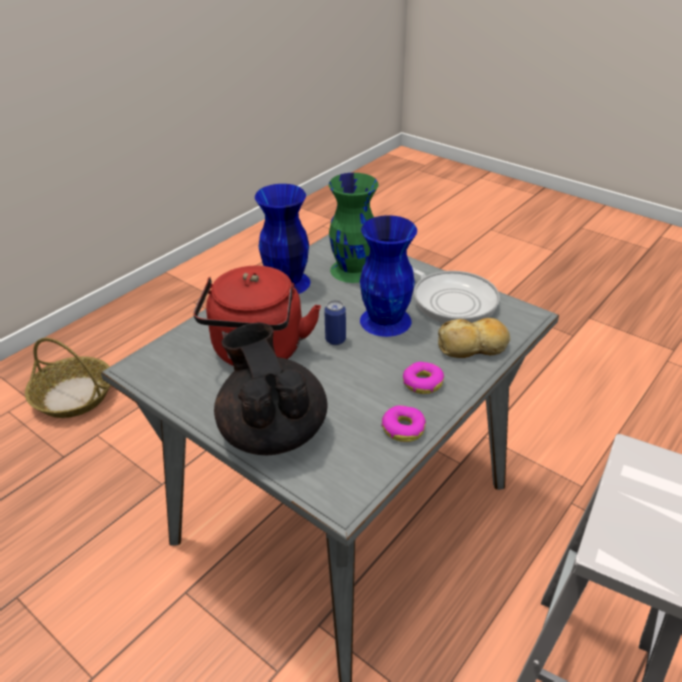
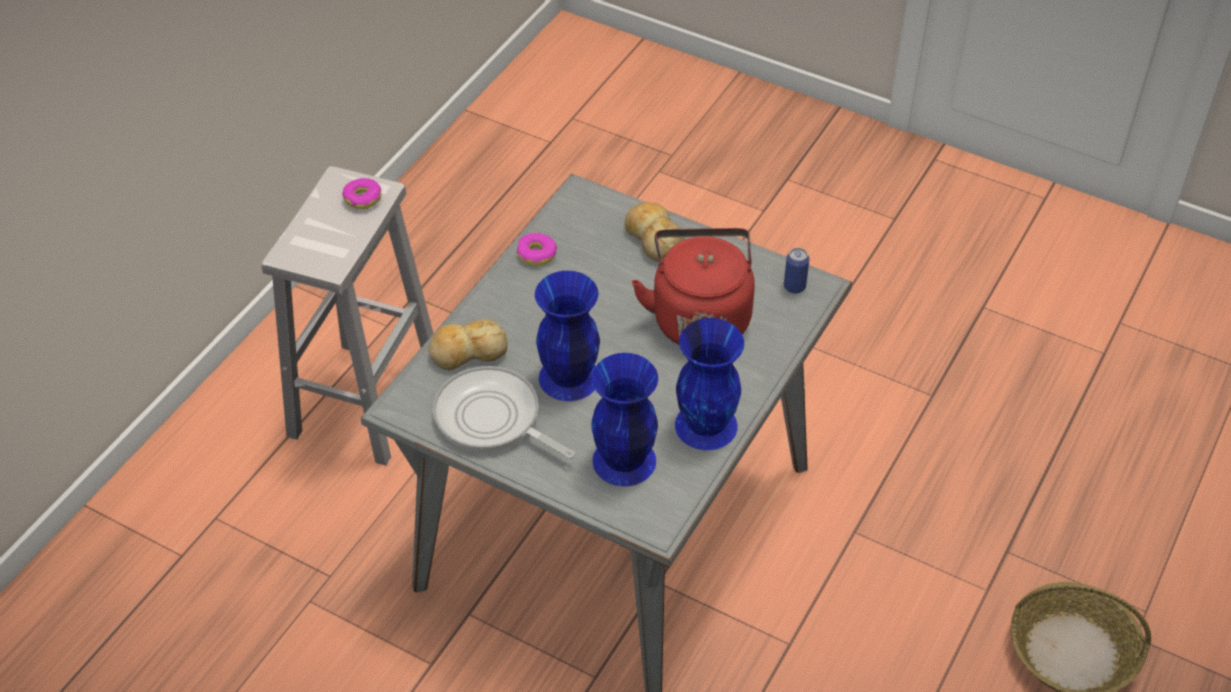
camera: 170 degrees right, 10 degrees up
black teapot [214,323,328,455] -> bread [625,203,685,262]
can [324,300,346,345] -> can moved to [784,248,810,294]
green vase [329,173,379,283] -> blue vase [591,353,658,486]
donut [403,362,444,394] -> donut moved to [342,178,381,209]

